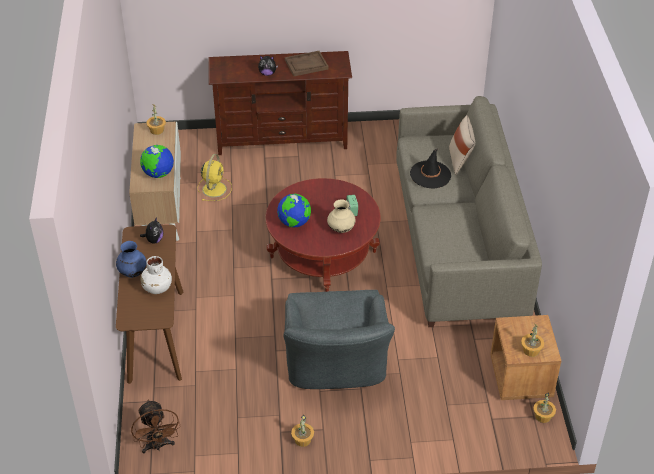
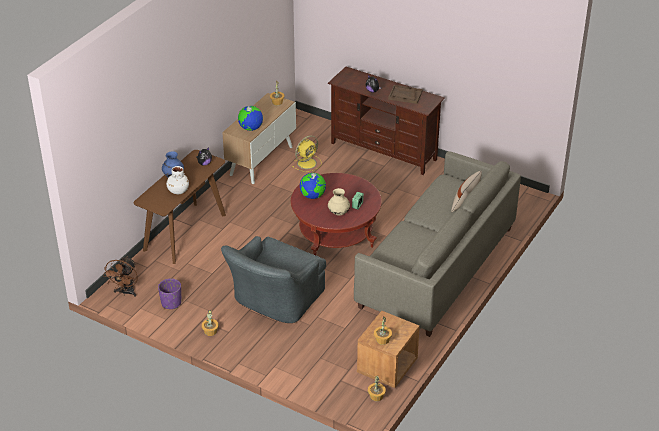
camera: 35 degrees right, 5 degrees down
black hat [410,148,451,188] -> none
none -> purple planter [158,278,181,309]

